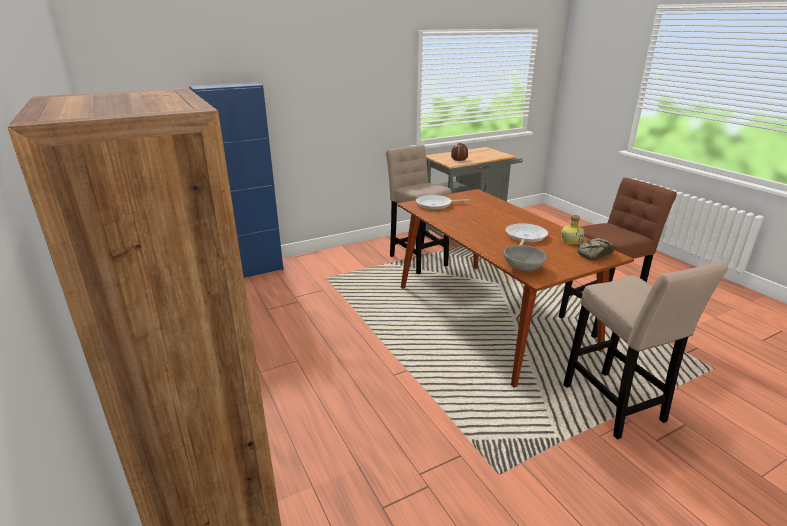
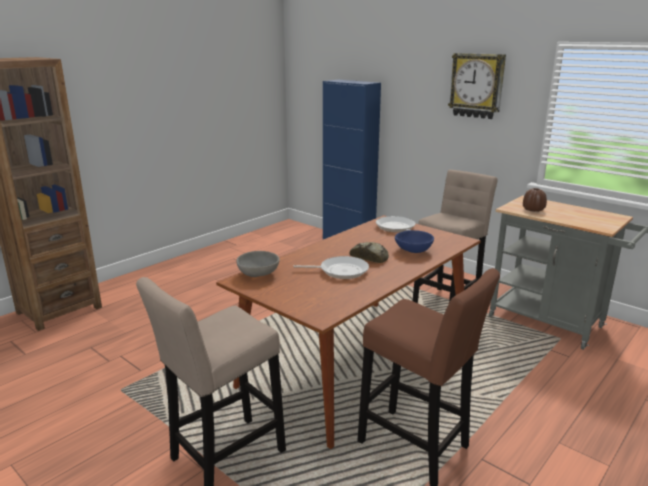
camera: 70 degrees right, 5 degrees down
bottle [561,215,585,244] -> none
bread [578,238,615,261] -> bread moved to [350,242,389,263]
none -> blue bowl [395,230,434,253]
none -> wall clock [448,53,506,119]

